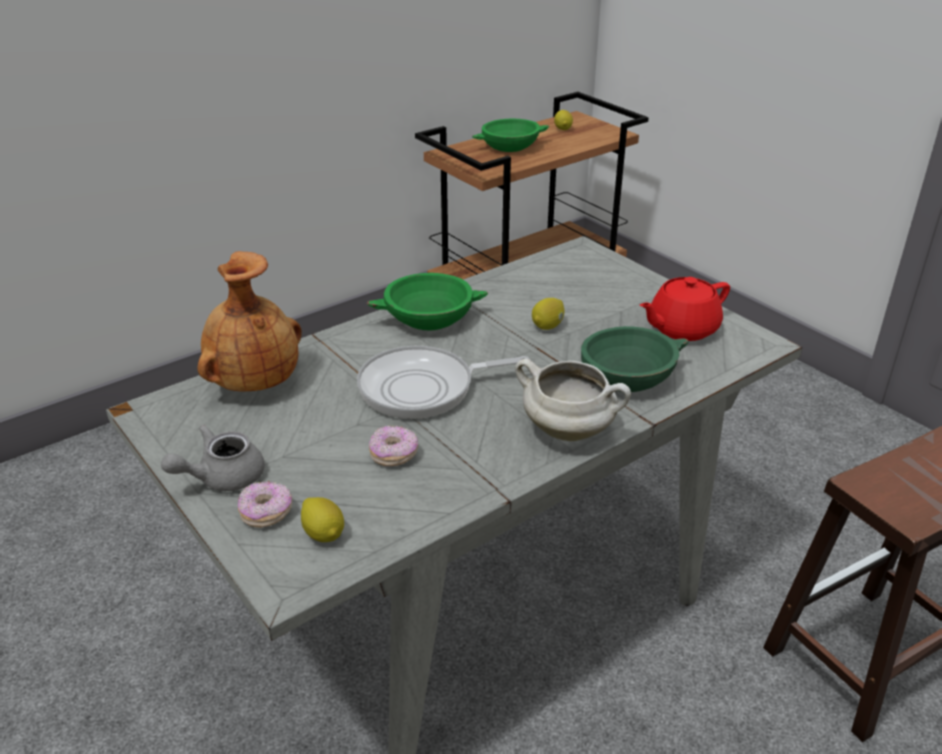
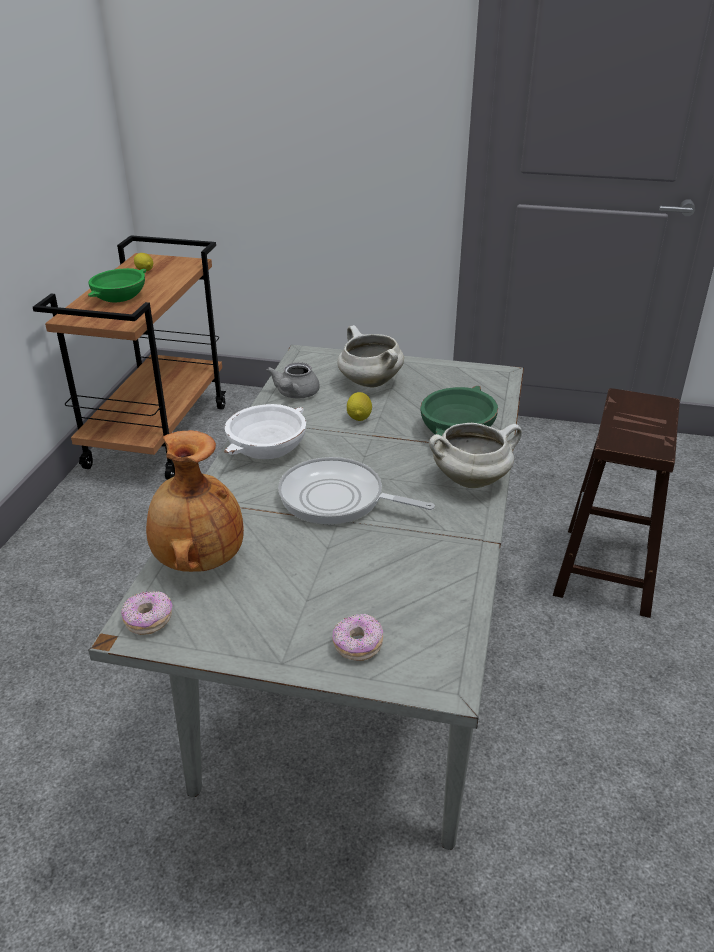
camera: 40 degrees left, 0 degrees up
grey teapot [161,425,265,491] -> grey teapot moved to [267,362,320,398]
lemon [301,497,344,542] -> none
frying pan [357,346,530,419] -> frying pan turned 75 degrees clockwise [278,457,435,524]
green bowl [367,273,488,331] -> white bowl [224,404,306,459]
donut [369,425,418,466] -> donut moved to [121,591,172,635]
red teapot [640,277,730,341] -> none
none -> white cooking pot [338,325,404,388]

